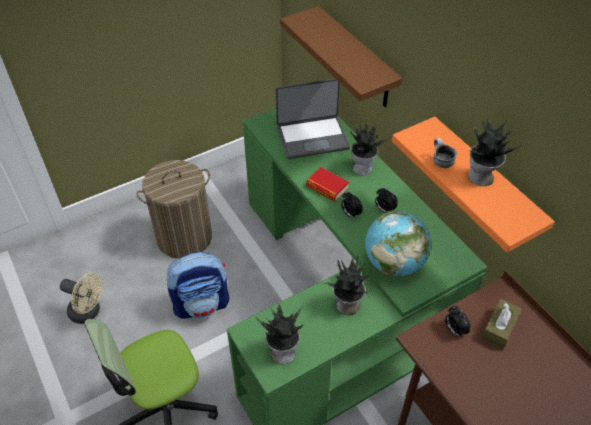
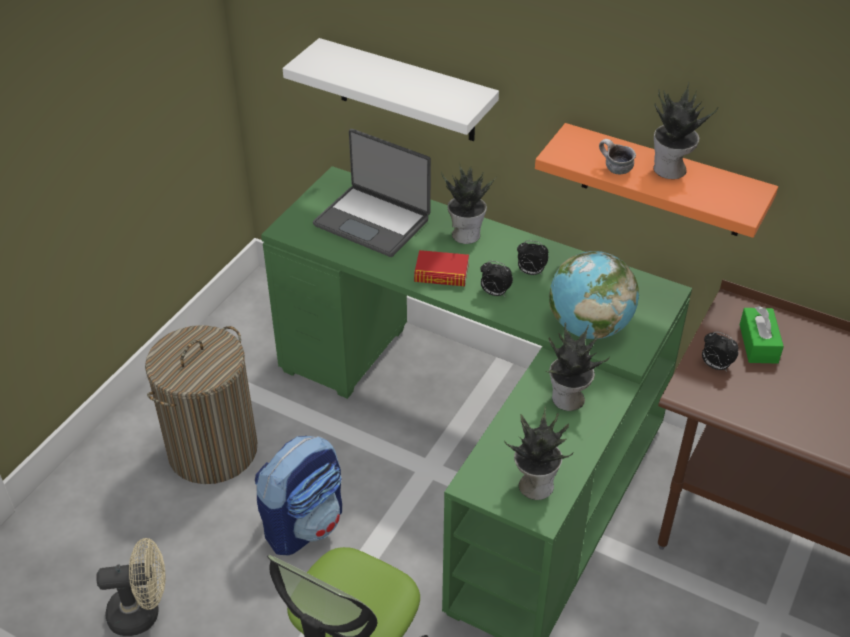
camera: 30 degrees left, 5 degrees down
laptop [276,78,350,159] -> laptop turned 75 degrees clockwise [313,129,431,257]
brown shelf [280,6,402,107] -> white shelf [283,38,499,141]
brown tissue box [481,299,522,350] -> green tissue box [740,306,784,364]

